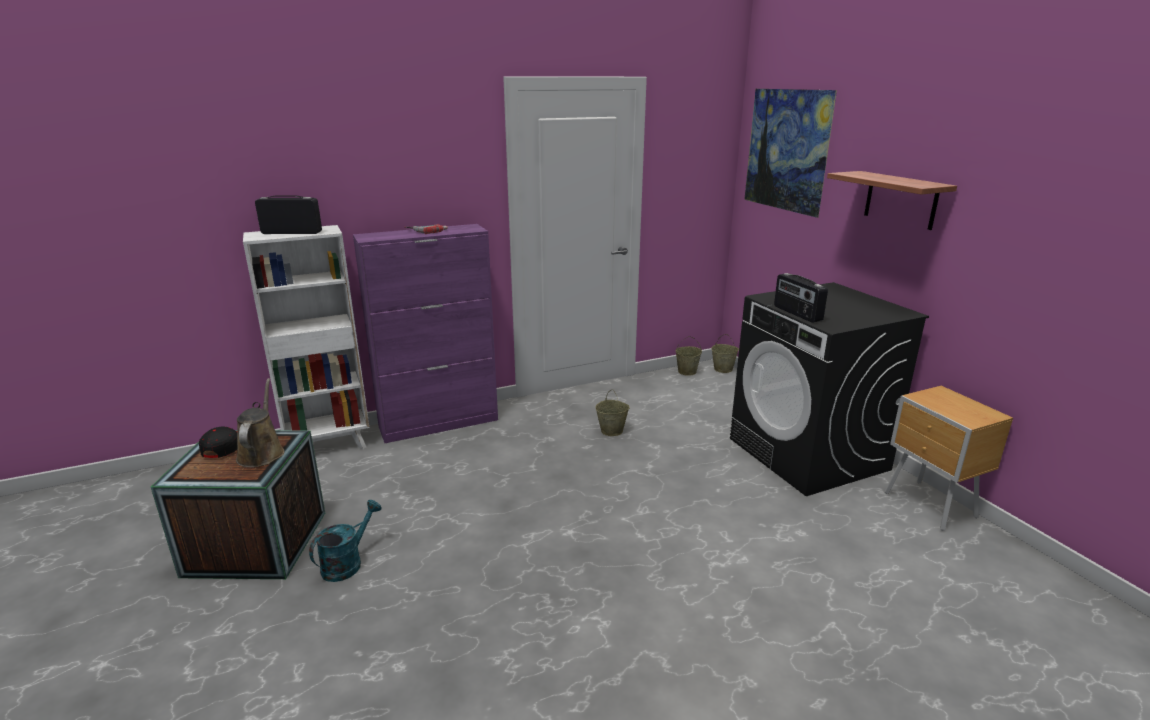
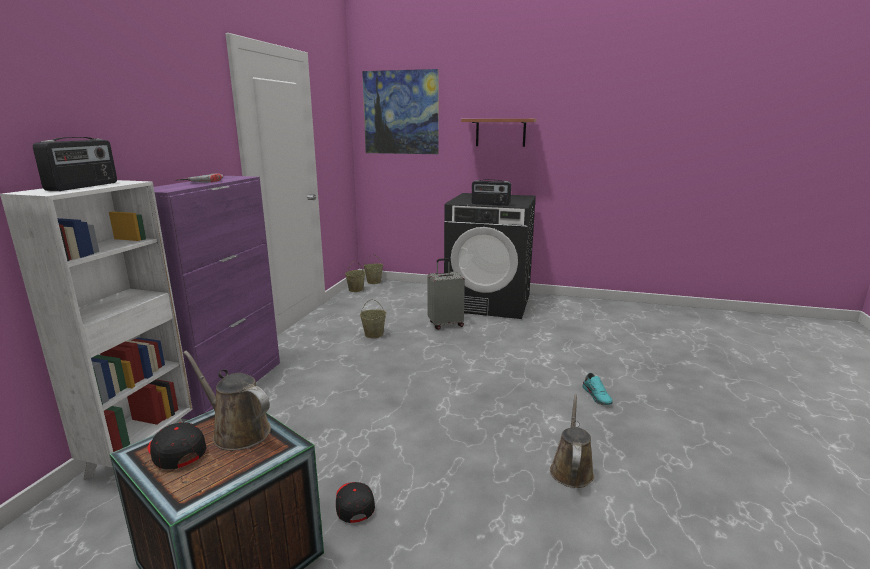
camera: 50 degrees left, 5 degrees down
radio [255,195,322,234] -> radio turned 150 degrees clockwise [33,137,117,191]
turquoise watering can [309,500,382,582] -> black cap [336,482,375,523]
brown nightstand [885,386,1013,531] -> none
none -> grey suitcase [427,258,465,330]
none -> brown watering can [550,394,594,488]
none -> turquoise shoe [582,373,613,405]

